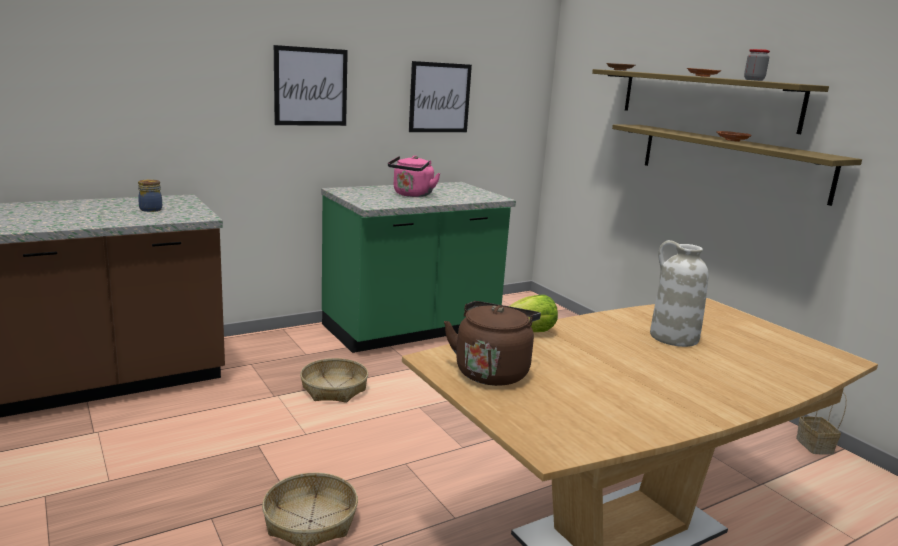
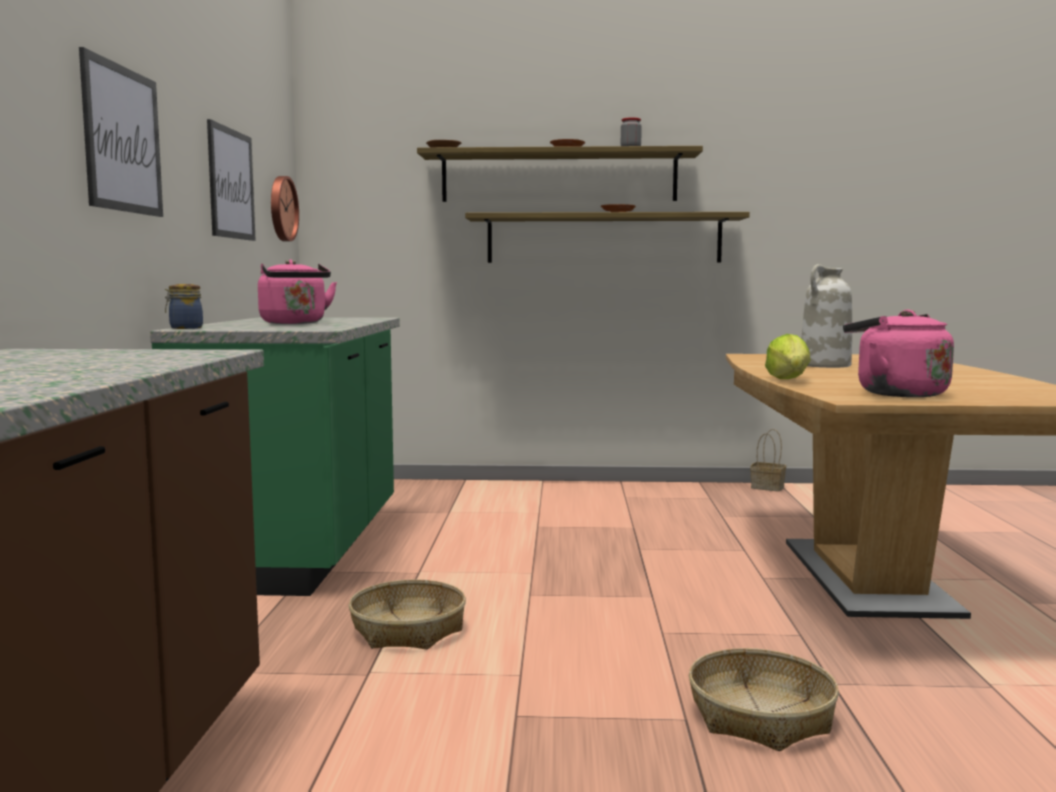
camera: 55 degrees left, 10 degrees down
jar [138,179,162,212] -> jar moved to [165,284,203,329]
brown kettle [444,301,541,386] -> pink kettle [843,310,954,397]
none -> wall clock [271,176,299,241]

